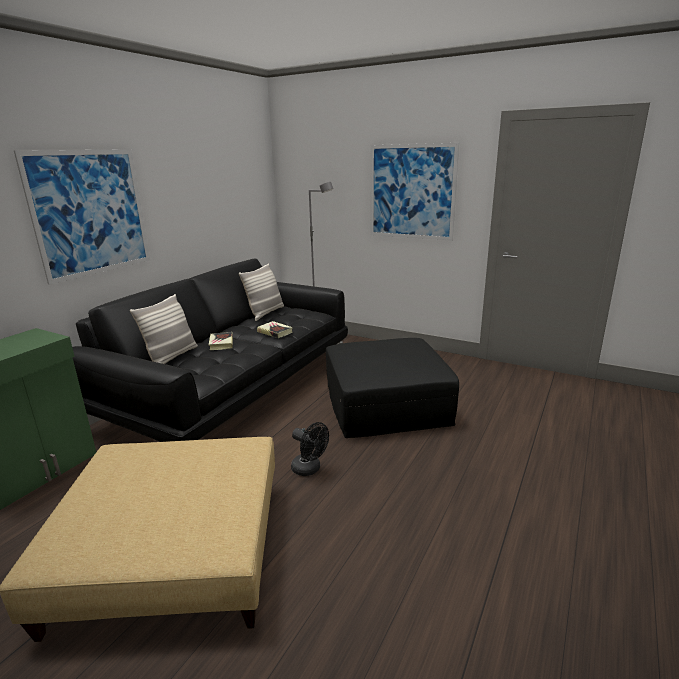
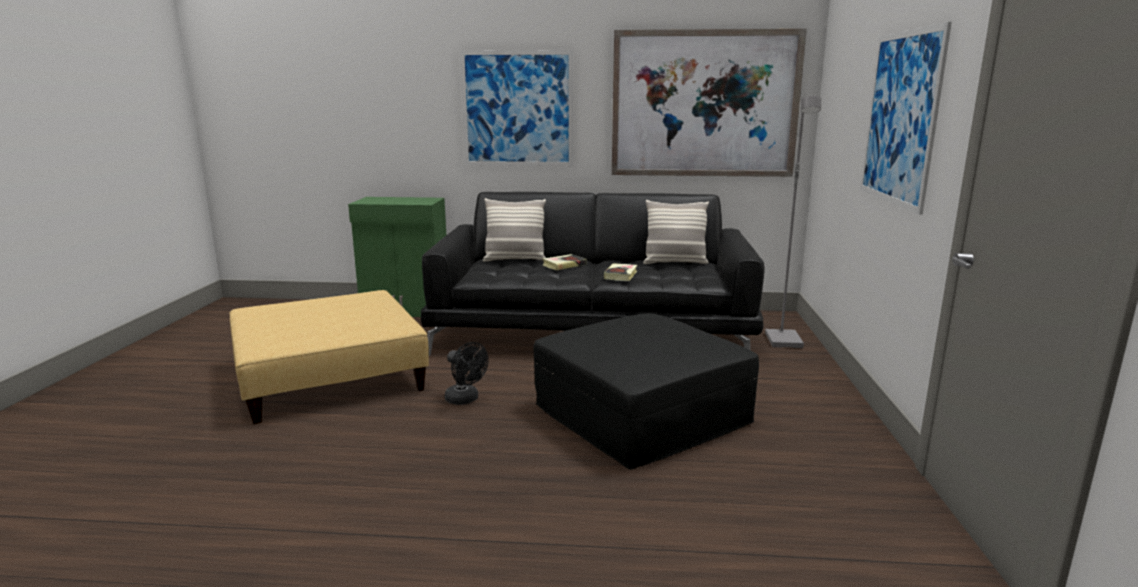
camera: 65 degrees right, 5 degrees down
black fan [291,422,329,476] -> black fan turned 60 degrees counterclockwise [445,342,489,405]
none -> picture [612,29,807,177]

